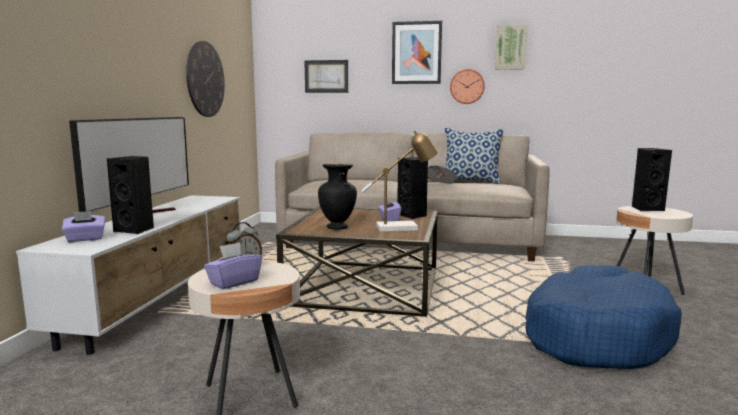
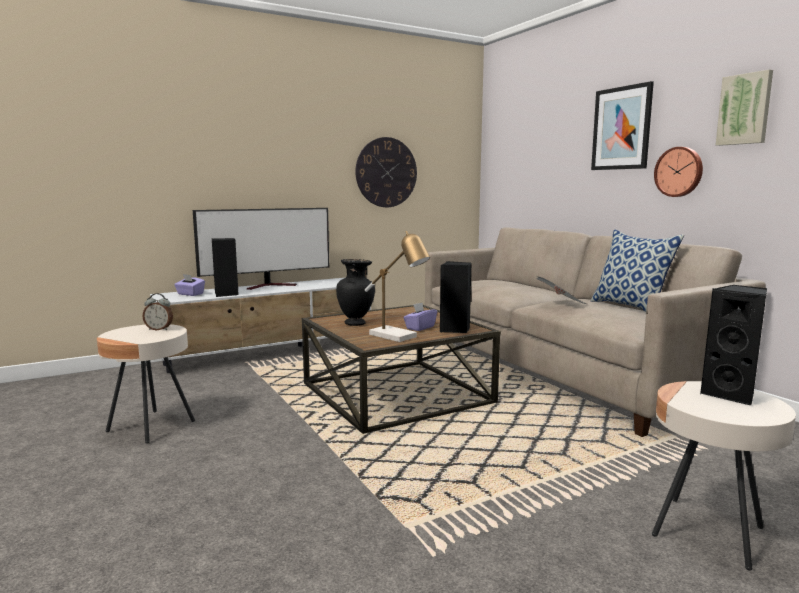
camera: 50 degrees right, 0 degrees up
purple tissue box [204,242,262,289] -> none
picture [305,60,348,93] -> none
blue dog bed [525,265,682,369] -> none

